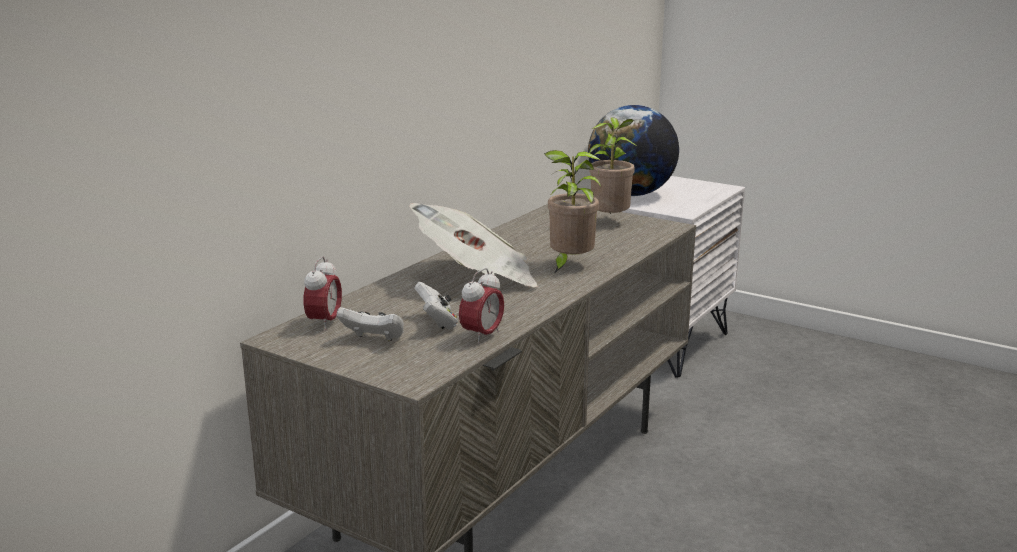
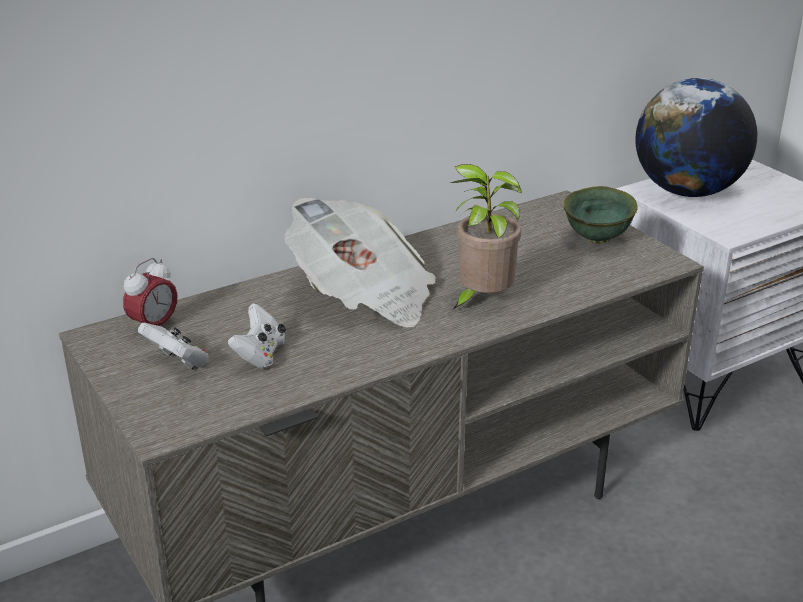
camera: 25 degrees right, 10 degrees up
alarm clock [459,268,504,344] -> none
potted plant [589,117,637,214] -> green bowl [564,186,638,244]

